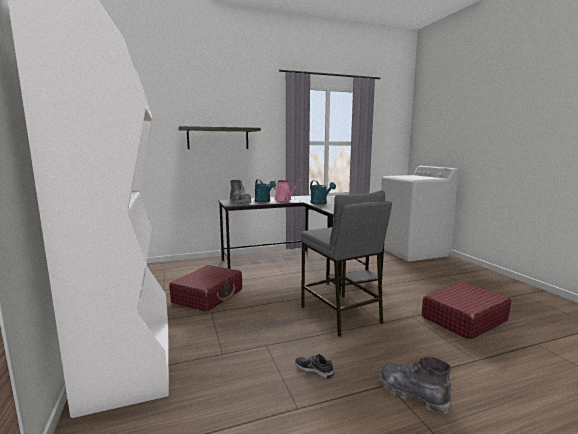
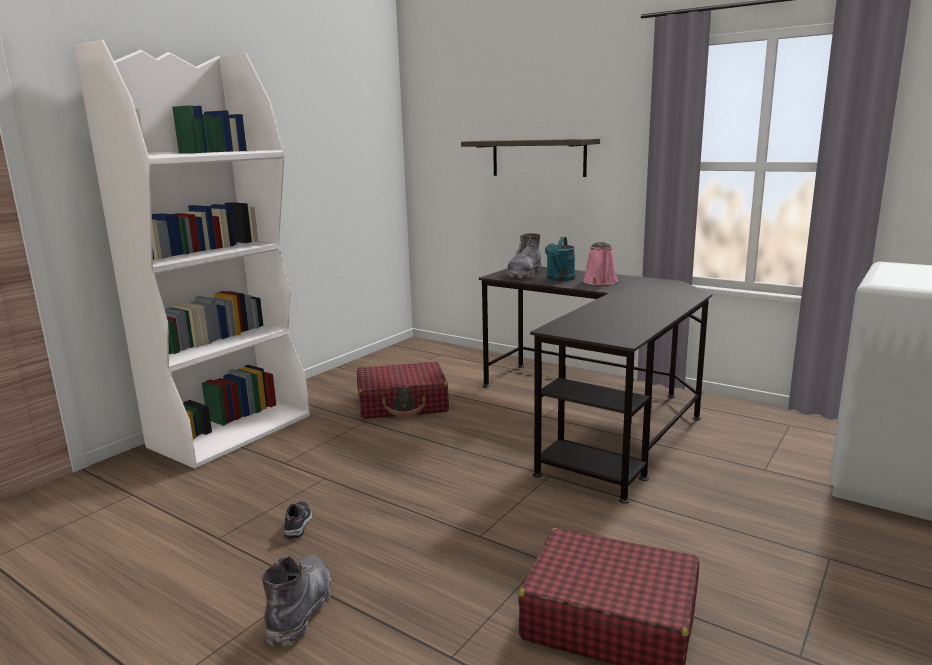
camera: 55 degrees right, 5 degrees up
grey stool [301,190,392,337] -> none
turquoise watering can [310,180,336,204] -> none

